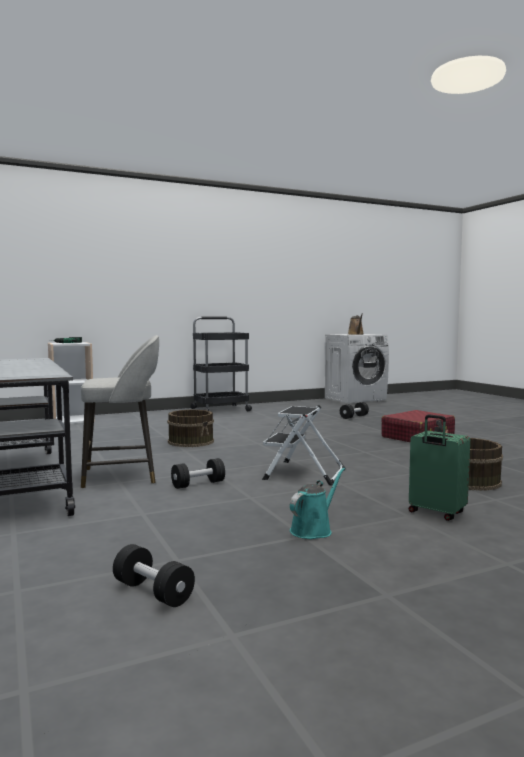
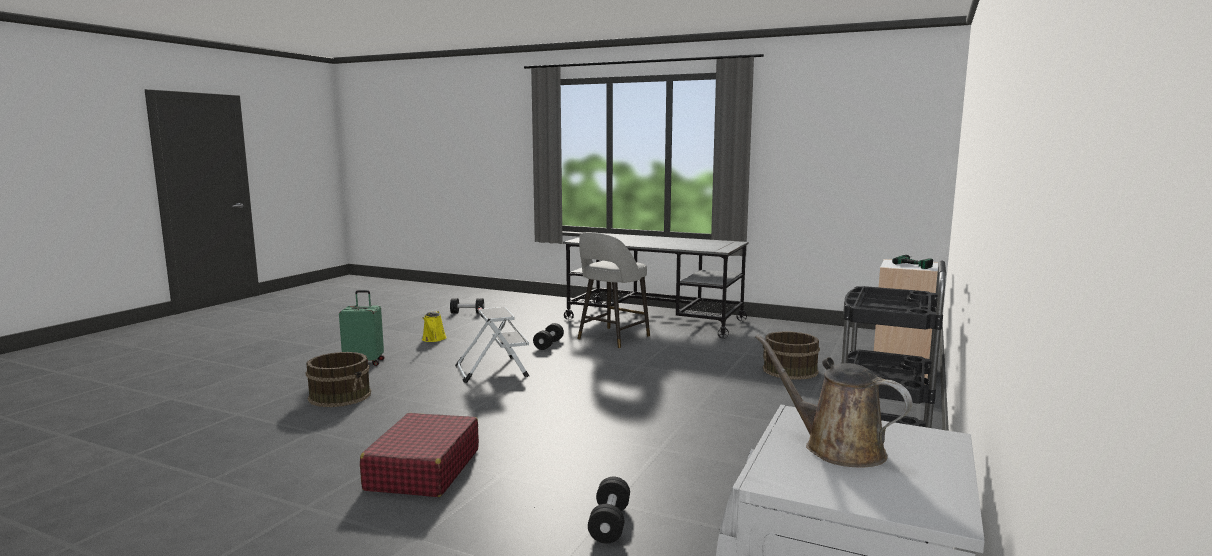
camera: 140 degrees right, 5 degrees up
brown bucket [167,410,214,447] -> brown bucket moved to [763,331,820,380]
turquoise watering can [290,468,345,539] -> yellow watering can [422,311,447,342]

